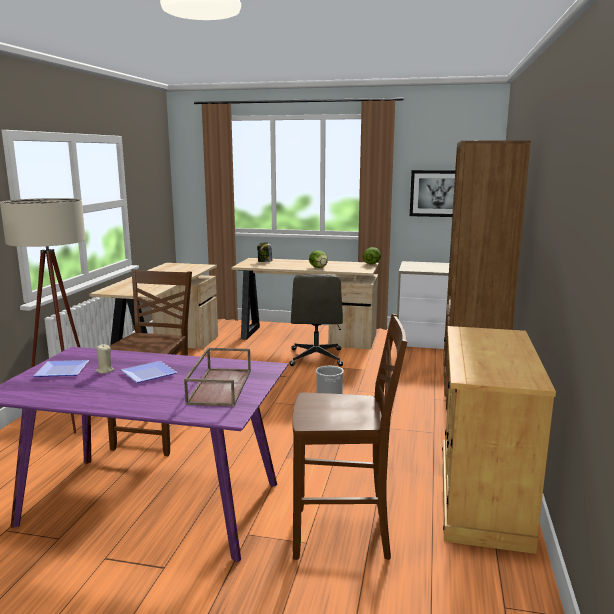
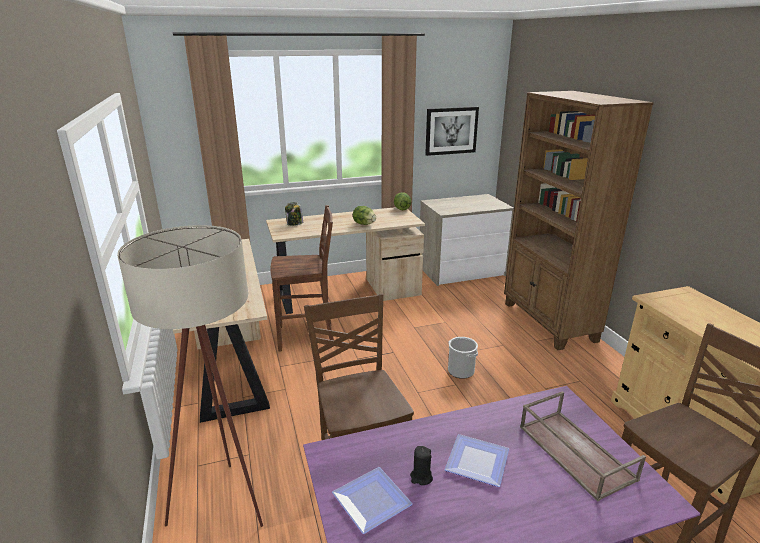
camera: 30 degrees left, 10 degrees up
beige candle [96,344,114,374] -> black candle [410,446,433,485]
grey office chair [290,274,343,367] -> none
none -> brown chair [271,205,334,352]

